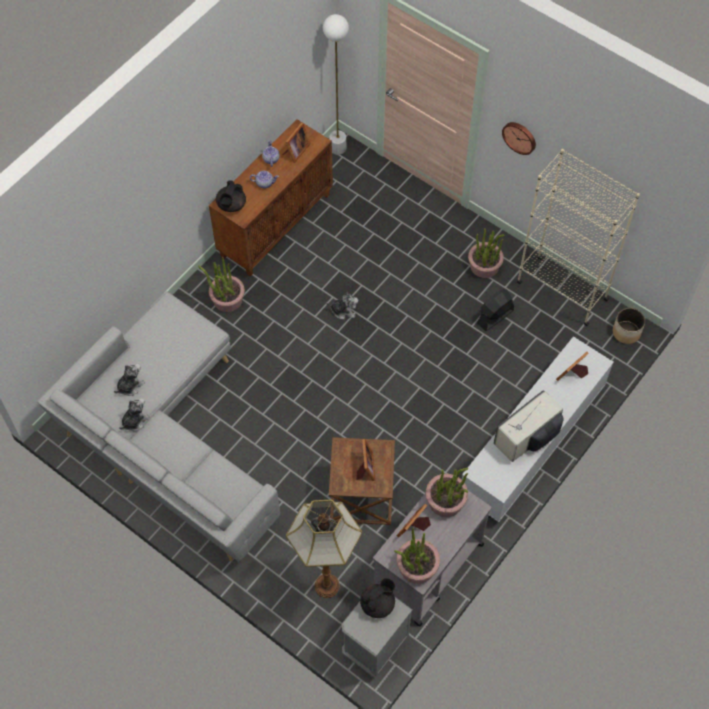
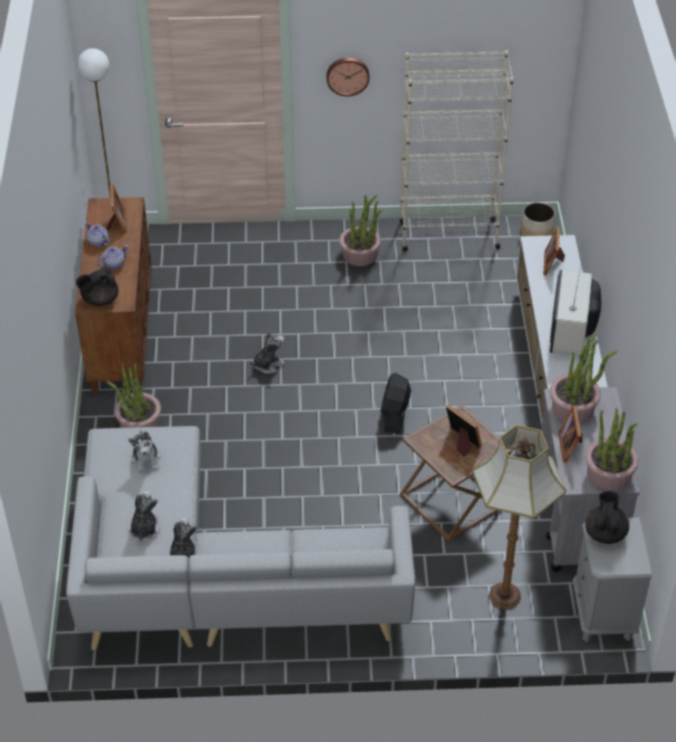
camera: 40 degrees left, 15 degrees down
black teapot [216,180,246,212] -> black teapot turned 75 degrees clockwise [76,267,119,306]
black fan [477,289,514,331] -> black fan moved to [381,373,411,434]
none -> plush toy [128,431,161,474]

